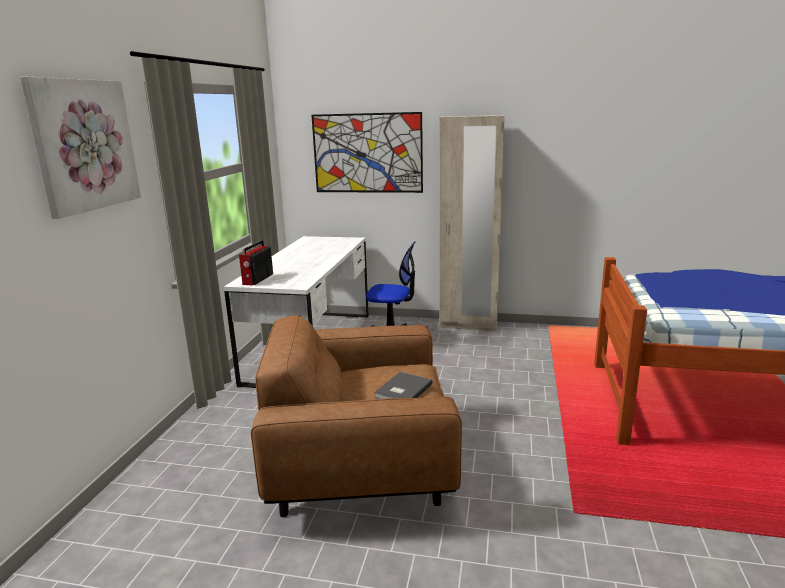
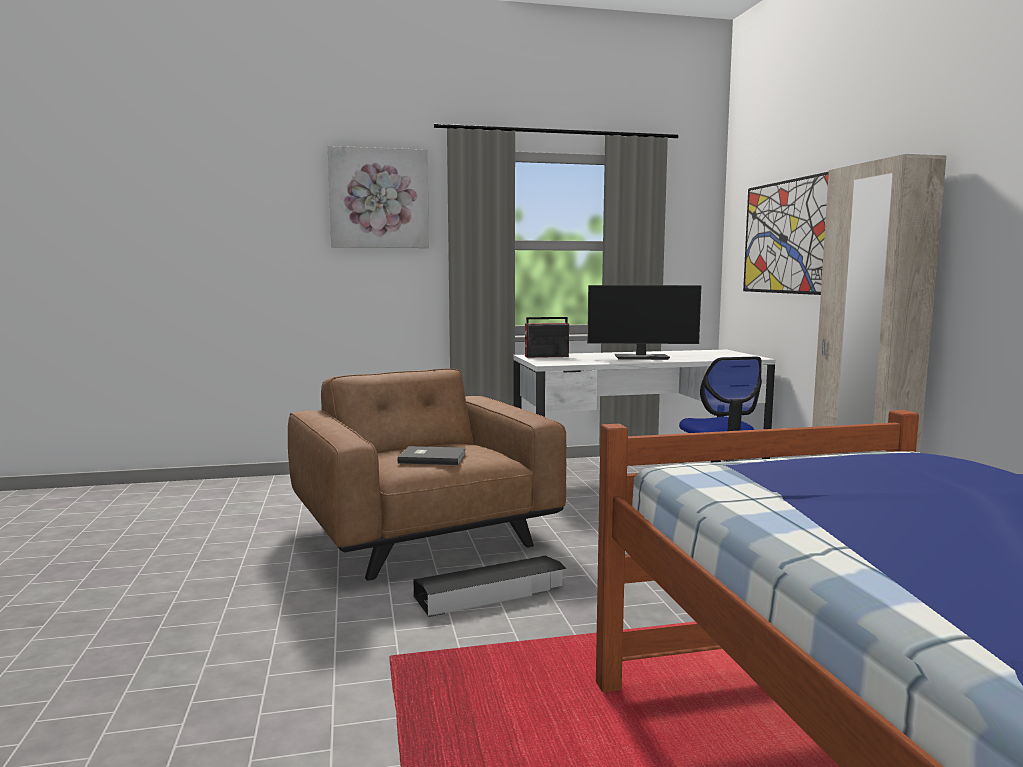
camera: 65 degrees right, 10 degrees down
none -> black storage box [413,556,566,617]
none -> monitor [587,285,701,360]

